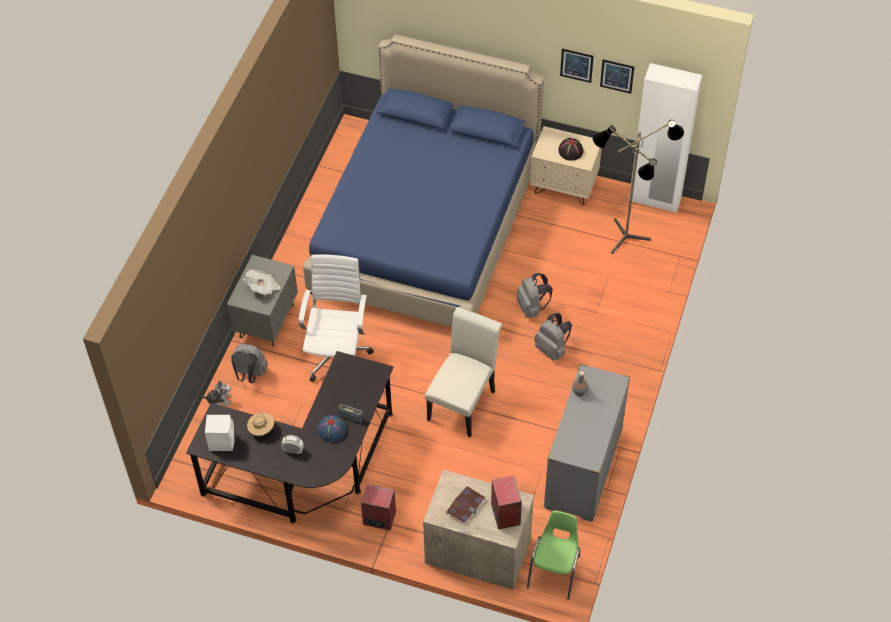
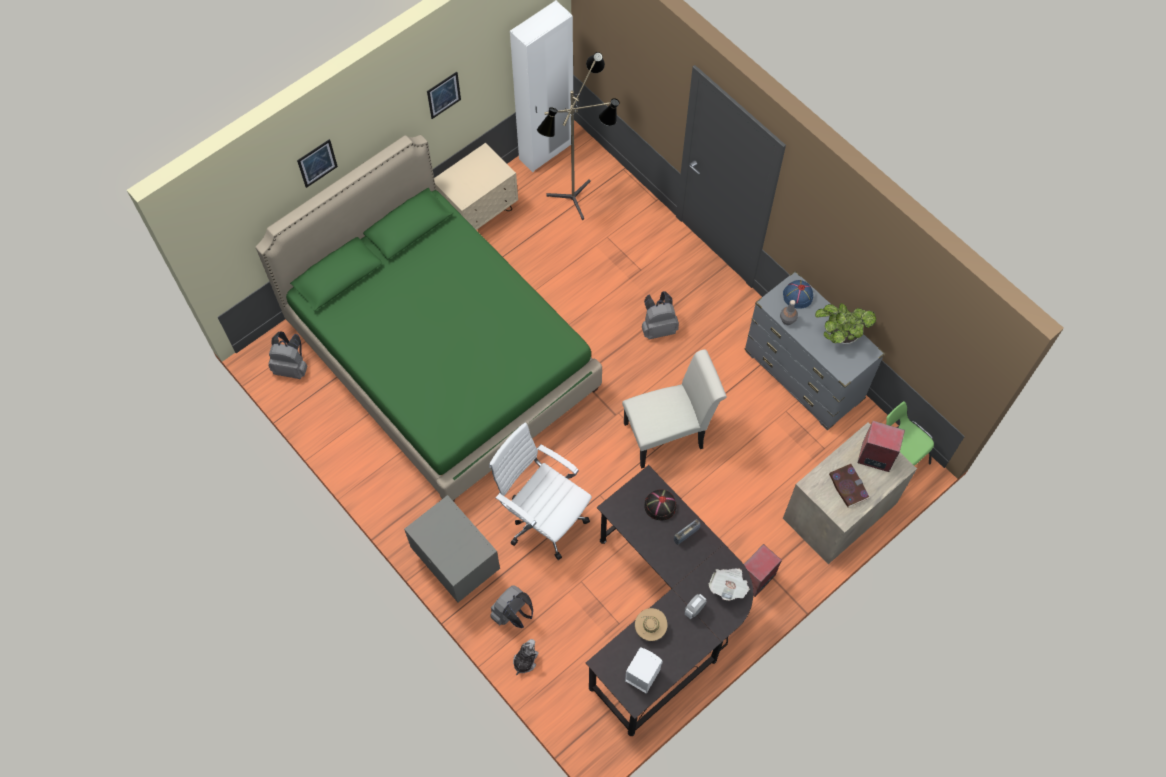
camera: 60 degrees left, 10 degrees up
newspaper [243,269,281,295] -> newspaper moved to [709,568,750,600]
blue bed [303,34,544,327] -> green bed [255,135,602,502]
blue hat [318,415,346,442] -> blue hat moved to [783,280,813,309]
white chair [425,307,502,437] -> white chair turned 105 degrees clockwise [622,349,727,469]
grey backpack [517,273,553,318] -> grey backpack moved to [268,331,307,379]
black hat [558,138,583,161] -> black hat moved to [644,489,677,520]
picture [600,59,634,94] -> picture moved to [297,139,338,188]
none -> potted plant [815,303,876,344]

